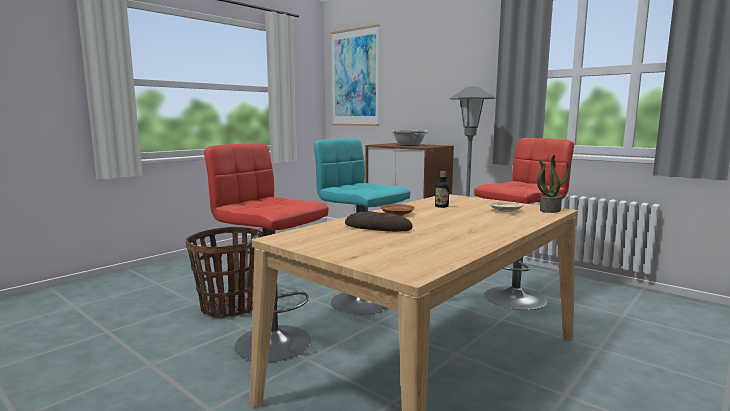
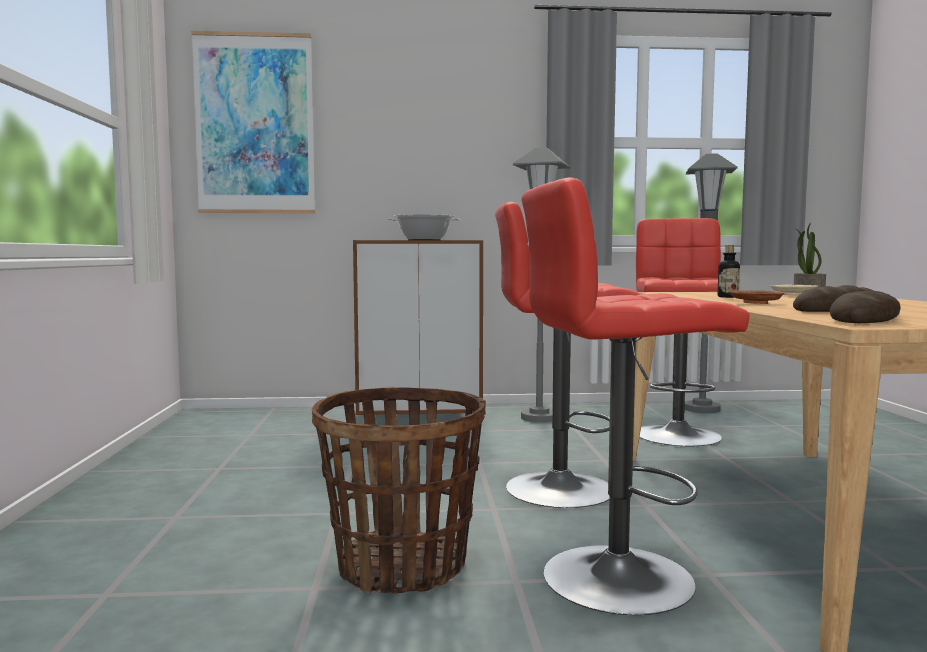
camera: 45 degrees left, 5 degrees down
turquoise stool [313,138,411,315] -> red stool [495,202,641,508]
none -> grey floor lamp [684,153,738,413]
none -> bread [830,291,900,323]

